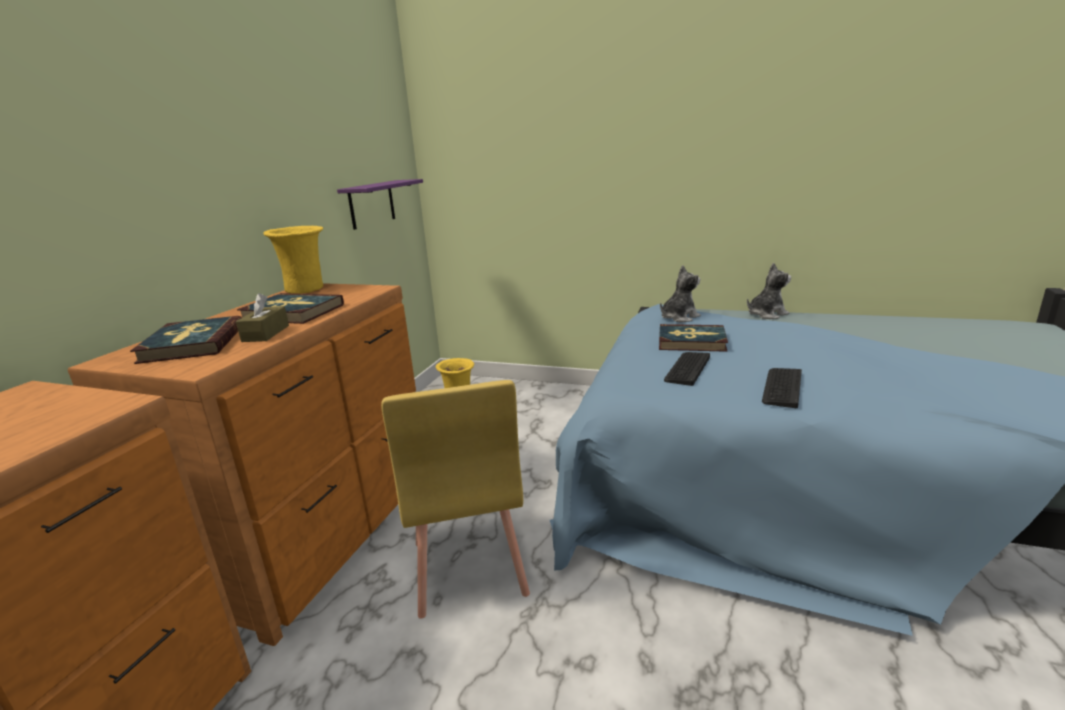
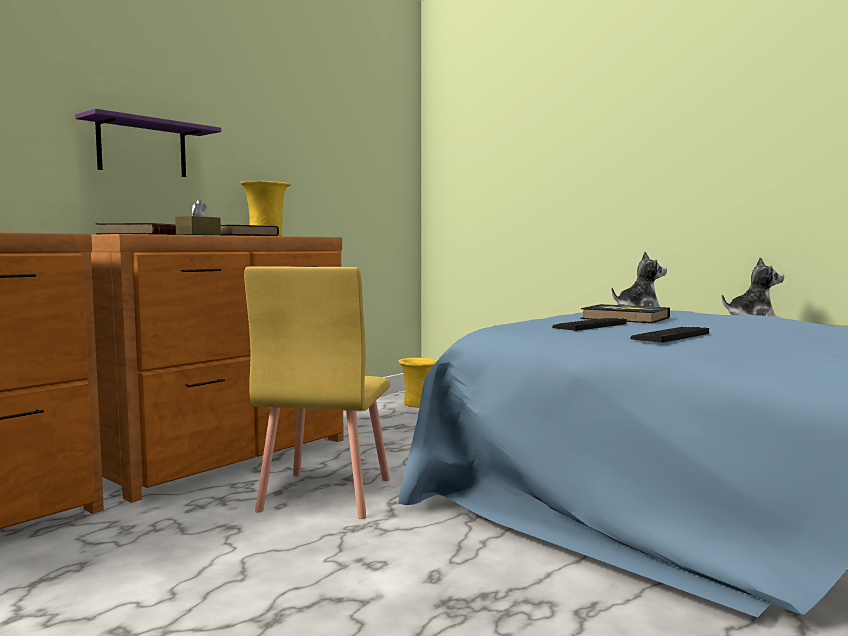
camera: 20 degrees right, 15 degrees down
purple shelf [337,179,423,230] -> purple shelf moved to [75,109,221,177]

